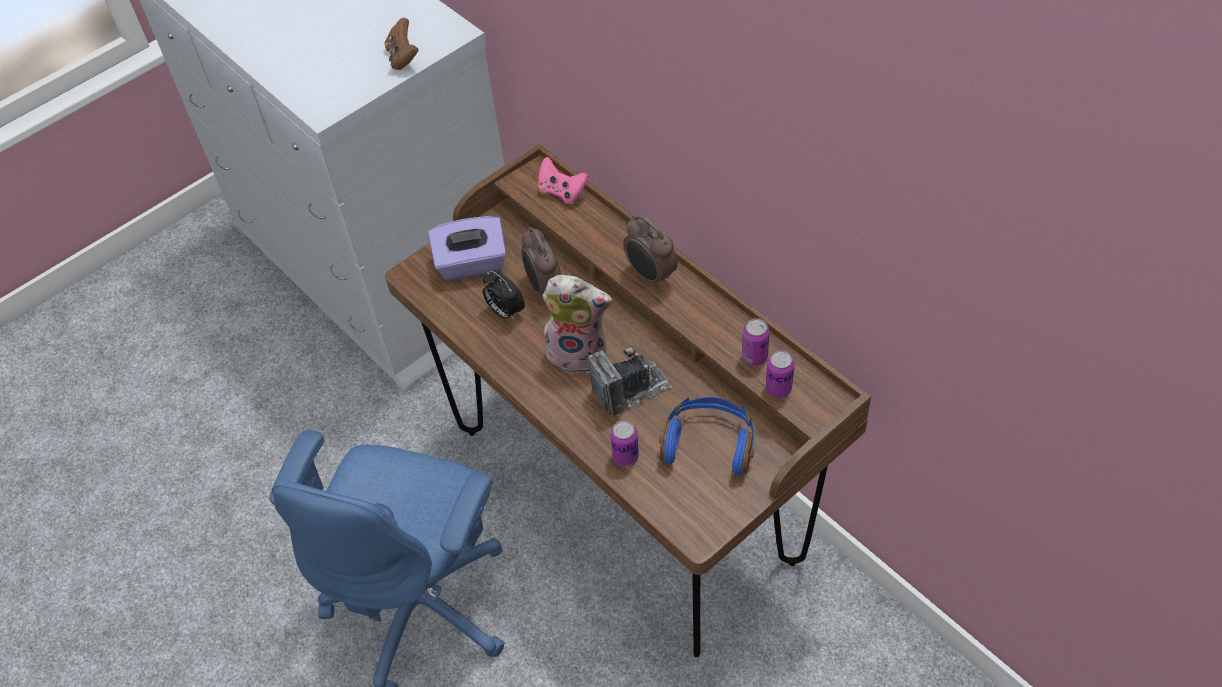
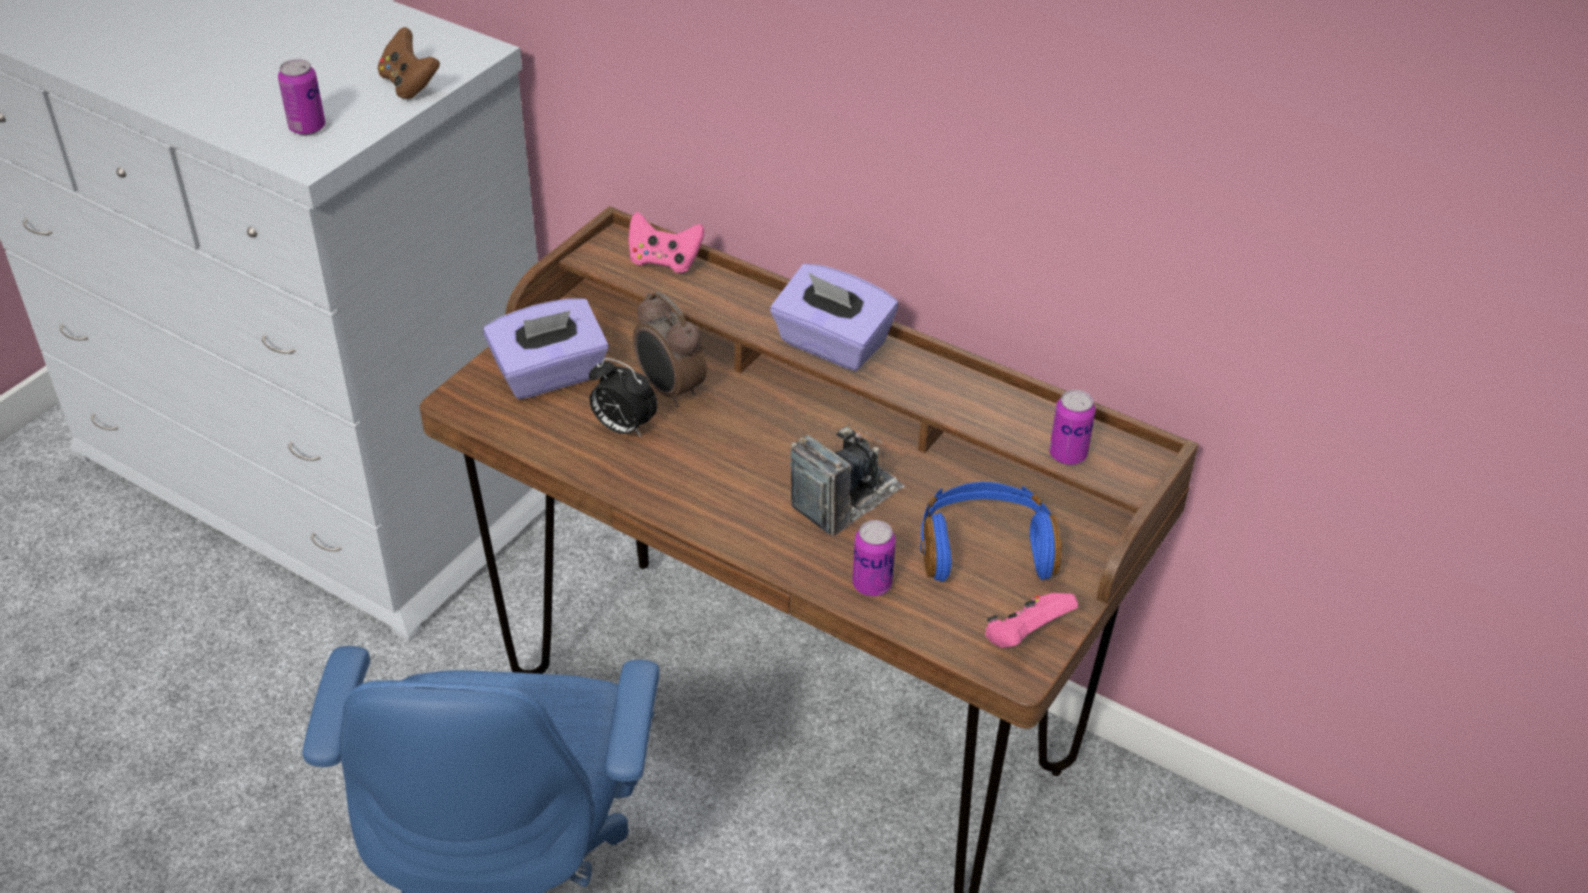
camera: 20 degrees left, 10 degrees down
plush toy [542,275,613,374] -> none
alarm clock [623,215,678,289] -> purple tissue box [770,264,898,371]
can [742,318,770,366] -> can moved to [278,59,325,135]
none -> pink game controller [985,593,1078,648]

